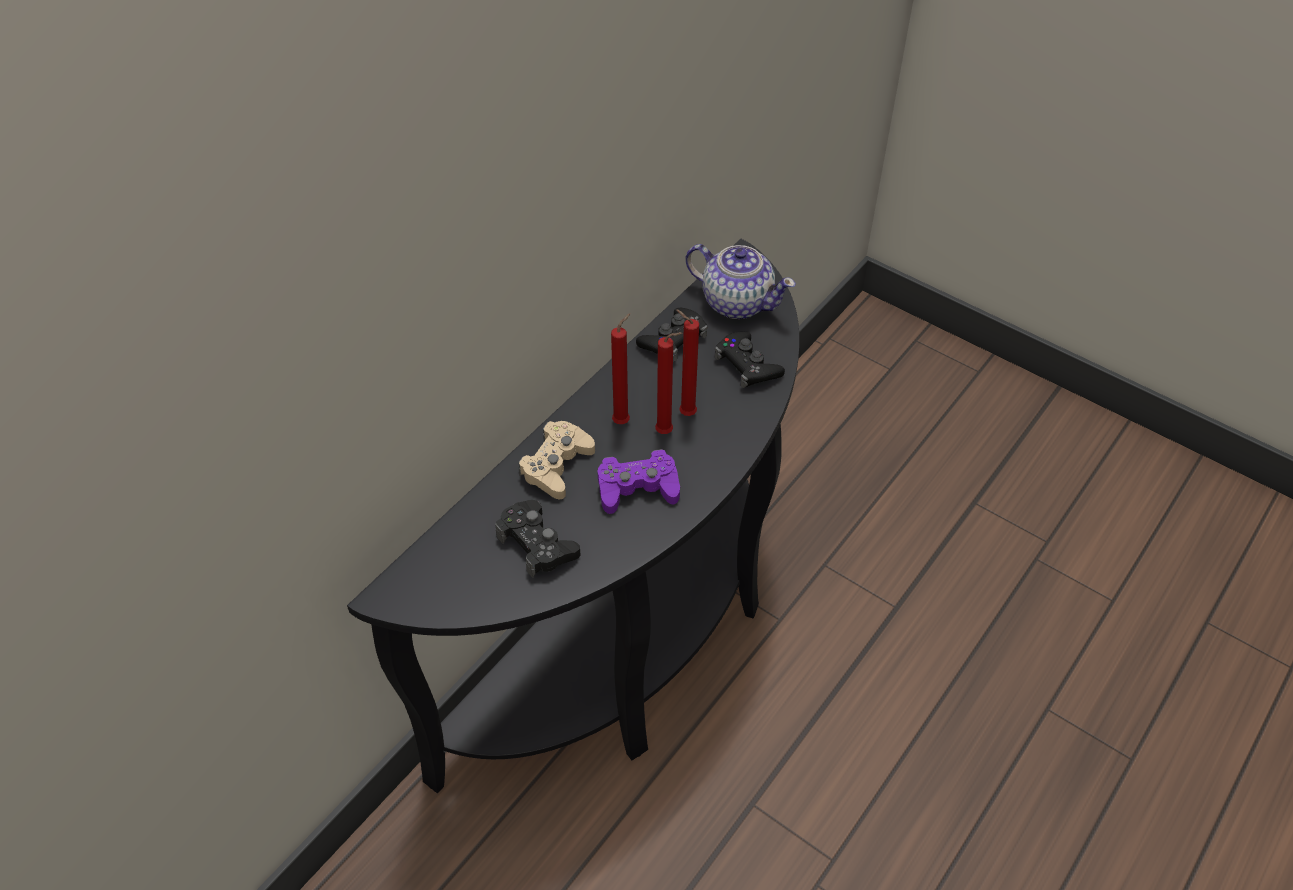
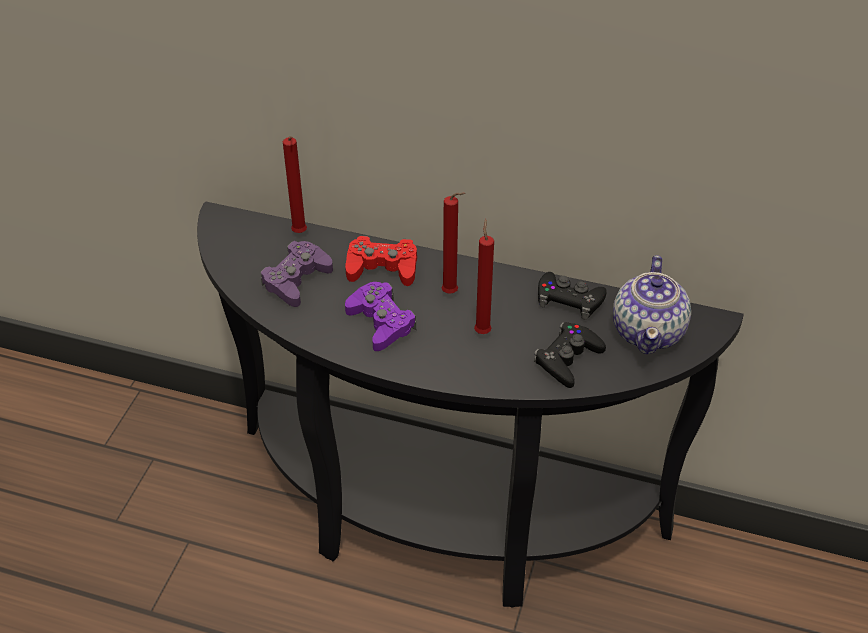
camera: 70 degrees right, 5 degrees down
black game controller [496,500,580,578] -> purple game controller [261,241,333,307]
beige game controller [519,421,595,500] -> red game controller [345,236,417,286]
red candle [655,332,682,434] -> red candle moved to [283,136,307,233]

